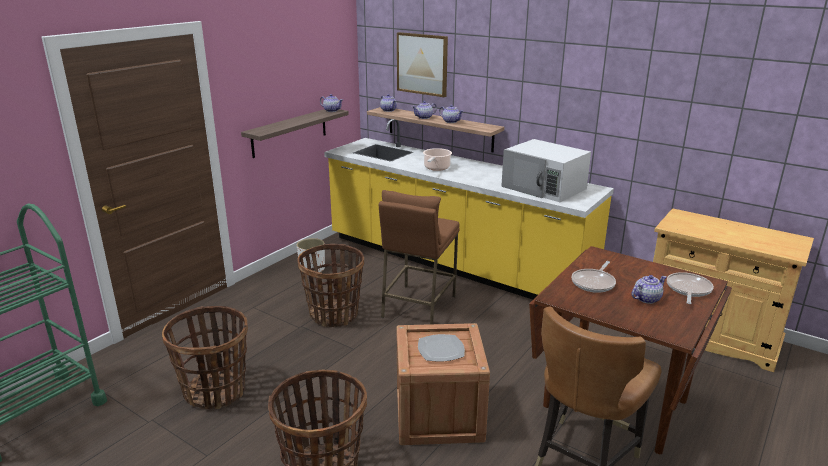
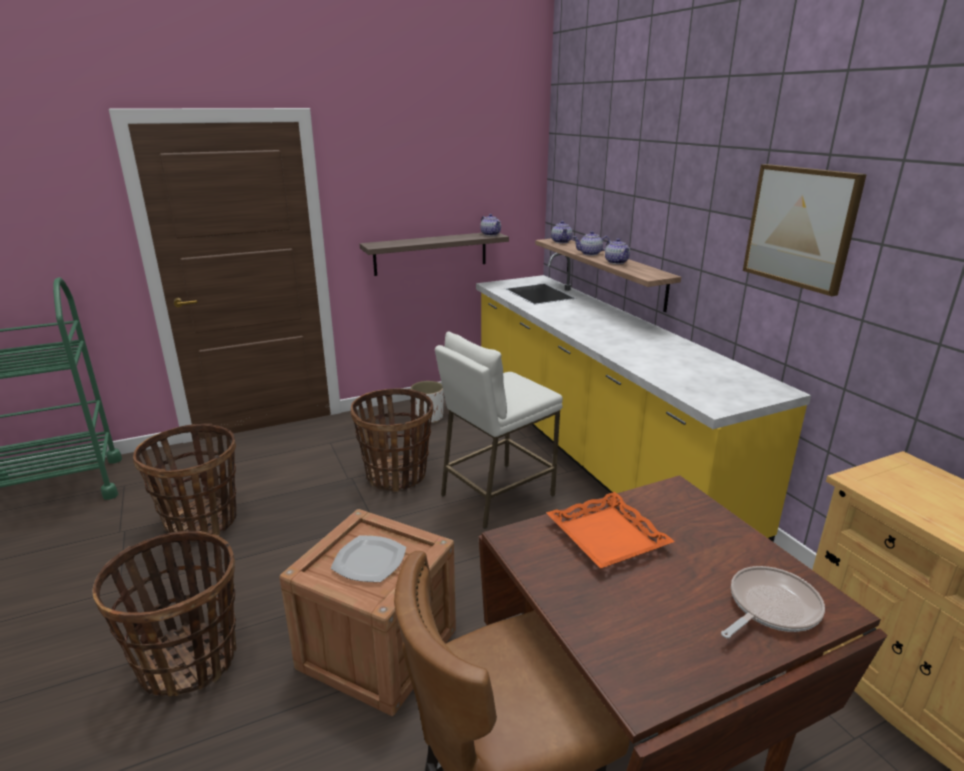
camera: 30 degrees right, 0 degrees up
brown stool [379,190,460,324] -> white stool [435,331,563,529]
picture [397,32,448,97] -> picture moved to [743,164,867,296]
cooking pot [423,148,452,171] -> none
white microwave [501,139,591,202] -> none
frying pan [572,261,616,293] -> orange tray [546,492,675,568]
teapot [631,275,667,304] -> none

